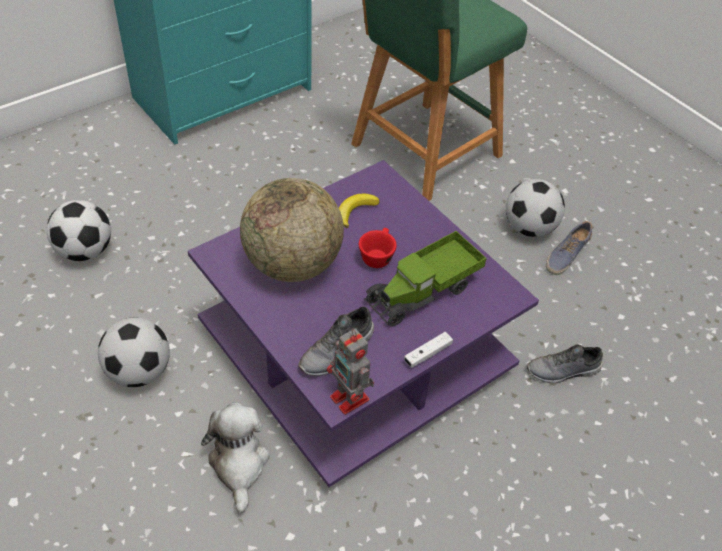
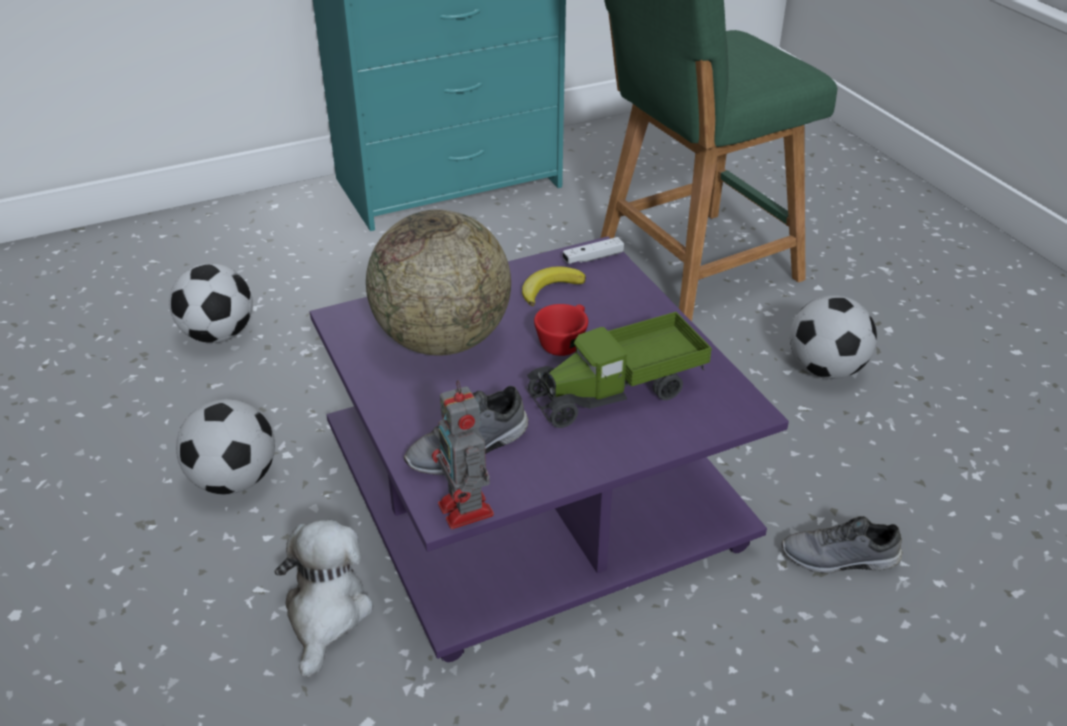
camera: 15 degrees right, 10 degrees down
white game controller [404,332,453,368] -> white game controller moved to [563,237,624,264]
shoe [546,221,592,275] -> none

